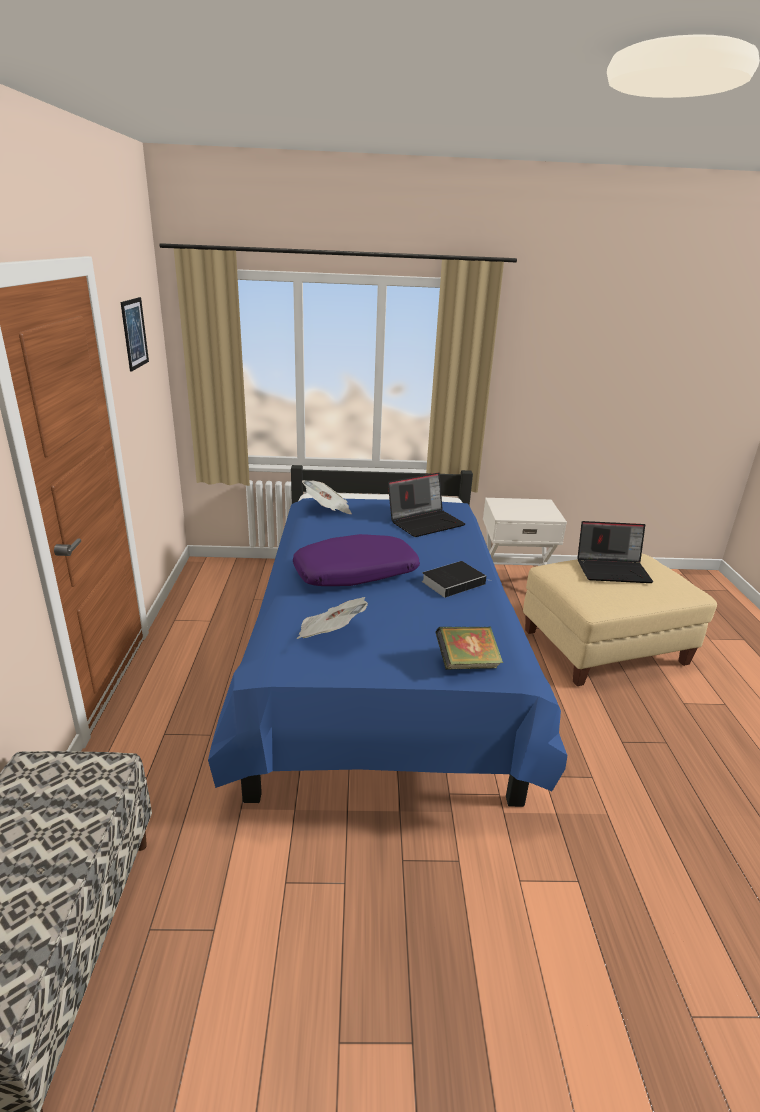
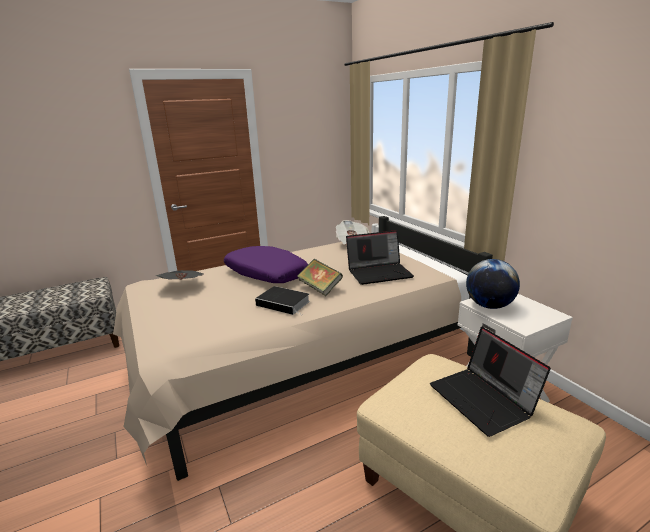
camera: 65 degrees right, 5 degrees down
picture [120,297,149,372] -> none
blue bed [208,465,567,807] -> beige bed [113,216,493,481]
laptop [388,472,465,537] -> laptop turned 45 degrees counterclockwise [346,230,414,285]
book [435,626,503,670] -> book moved to [297,259,343,296]
none -> globe [466,259,520,309]

